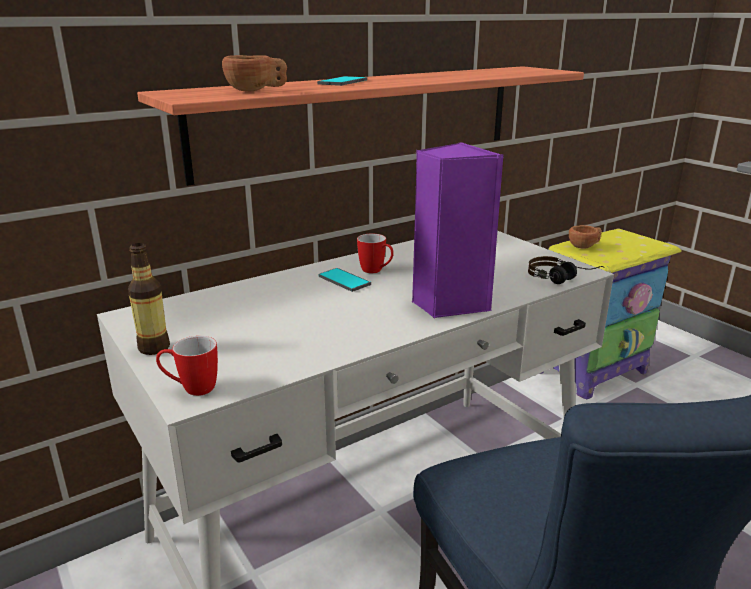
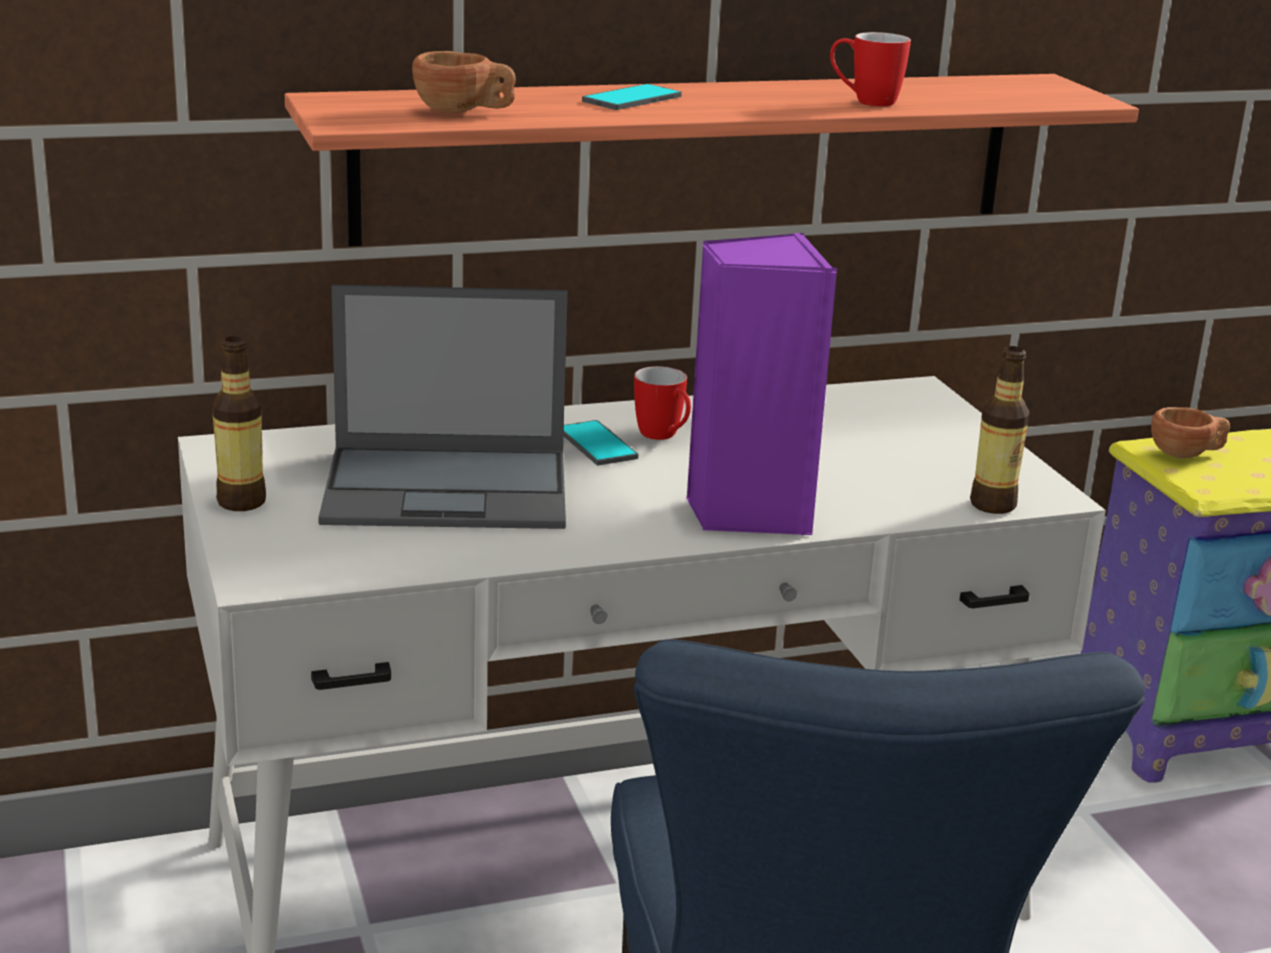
camera: 15 degrees right, 0 degrees up
mug [156,336,218,396] -> mug moved to [830,32,911,107]
headphones [528,256,605,284] -> bottle [970,346,1029,514]
none -> laptop [318,284,568,529]

